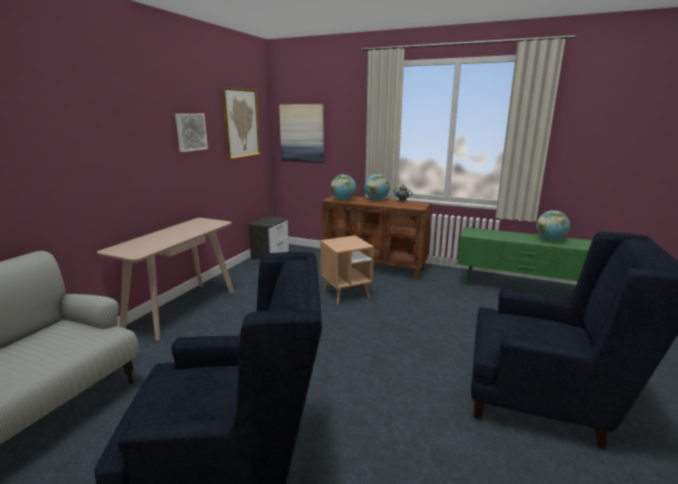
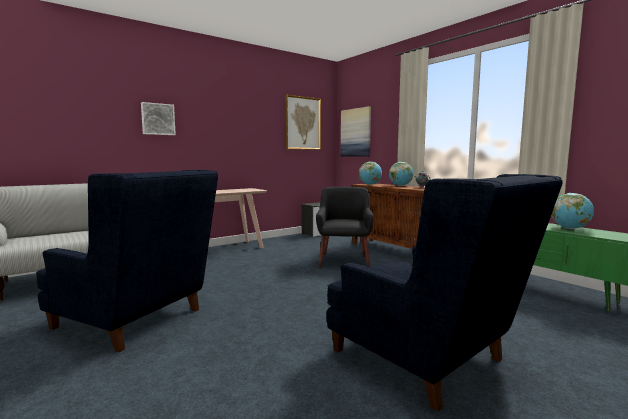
camera: 30 degrees right, 10 degrees down
picture [175,114,208,152] -> picture moved to [141,102,176,135]
brown side table [320,236,374,304] -> black armchair [316,187,374,268]

